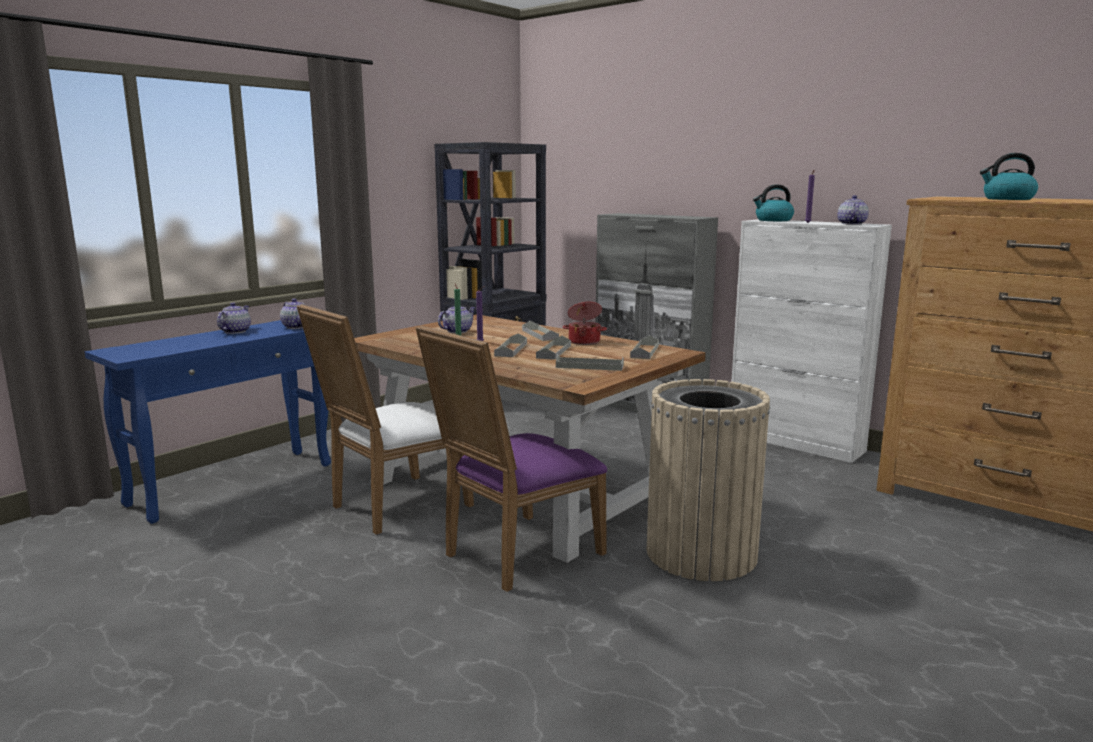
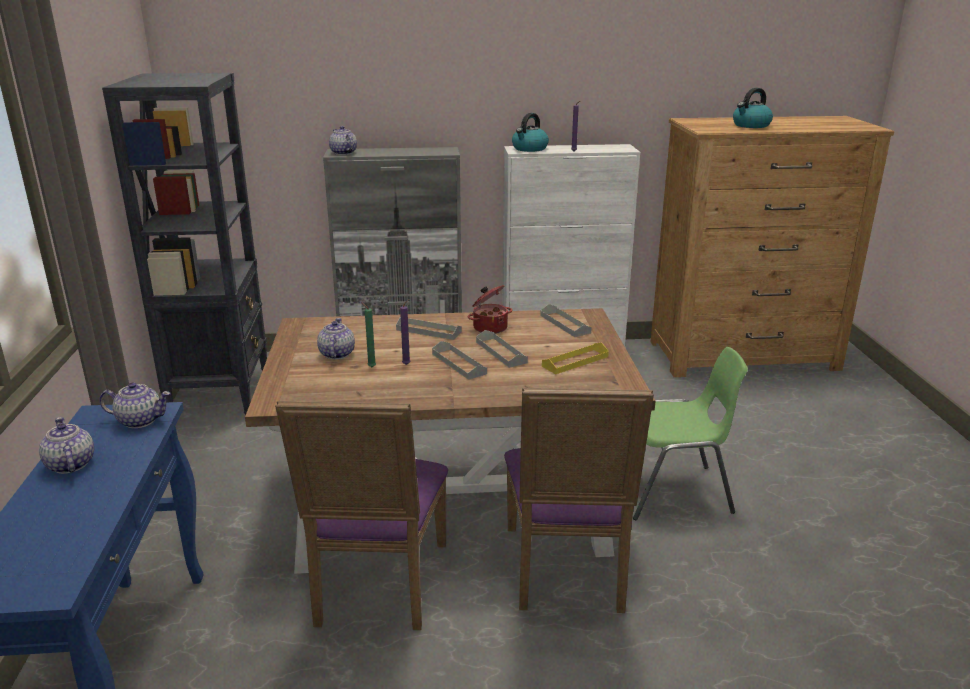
camera: 45 degrees left, 10 degrees up
white chair [297,304,474,535] -> purple chair [275,401,448,630]
grey tray [556,354,624,371] -> yellow tray [542,343,609,374]
beige trash can [647,379,770,581] -> green chair [633,347,748,520]
teapot [837,195,869,225] -> teapot moved to [329,126,357,155]

